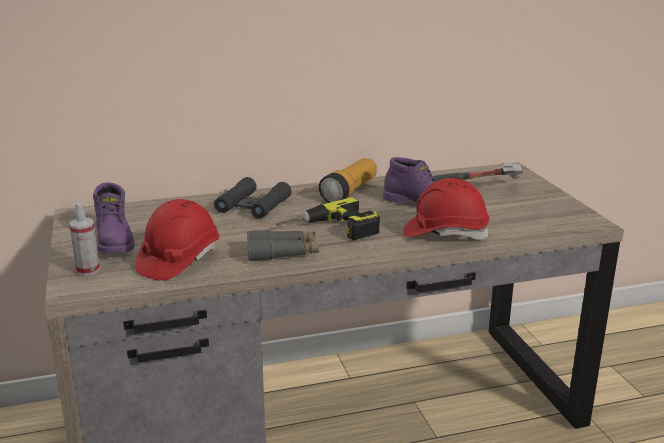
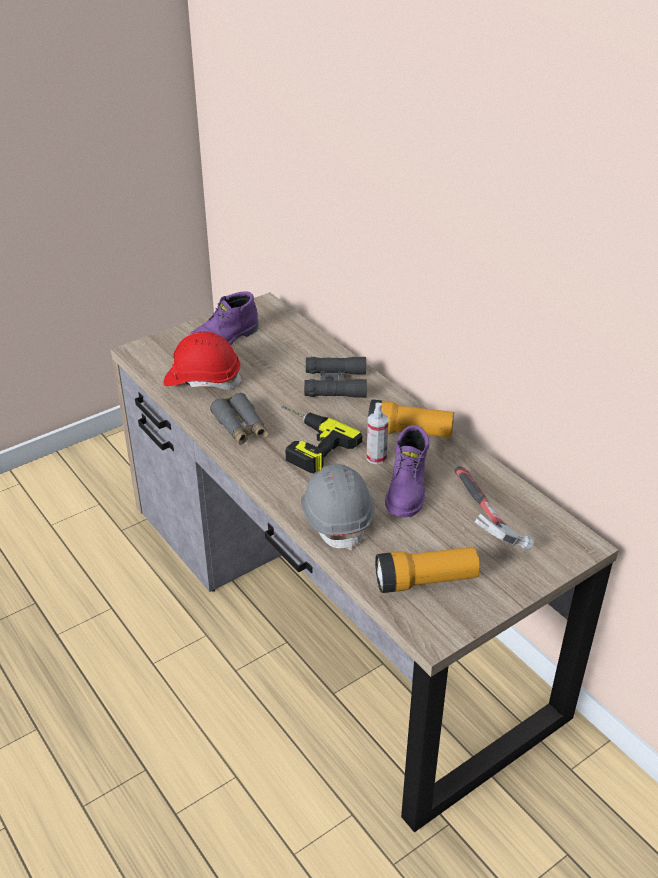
camera: 70 degrees right, 15 degrees up
spray bottle [69,202,100,276] -> spray bottle moved to [367,403,388,464]
red hard hat [403,178,489,240] -> grey hard hat [301,464,375,551]
none -> flashlight [375,547,480,593]

